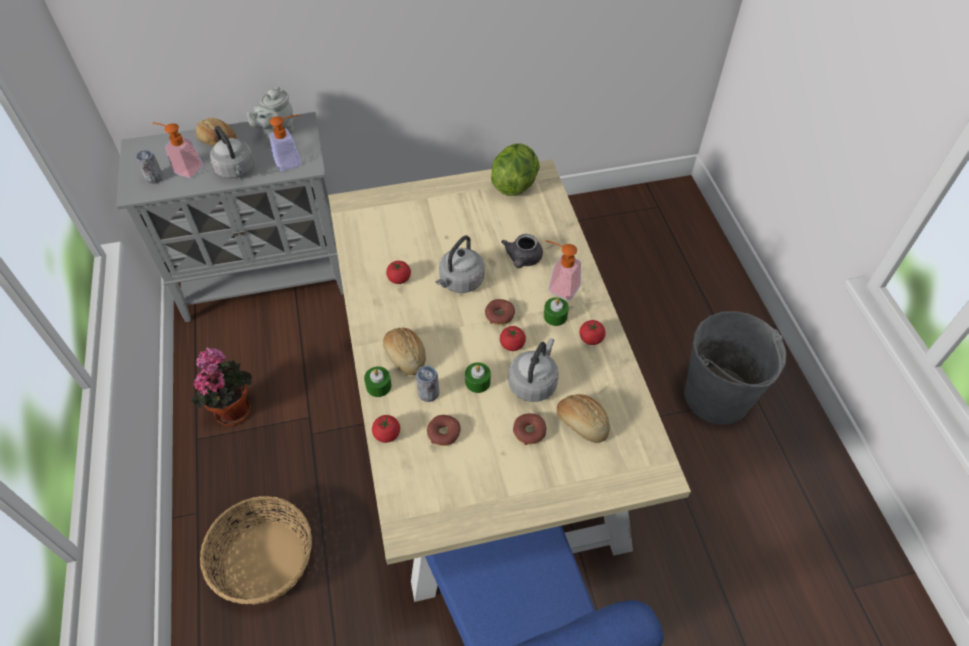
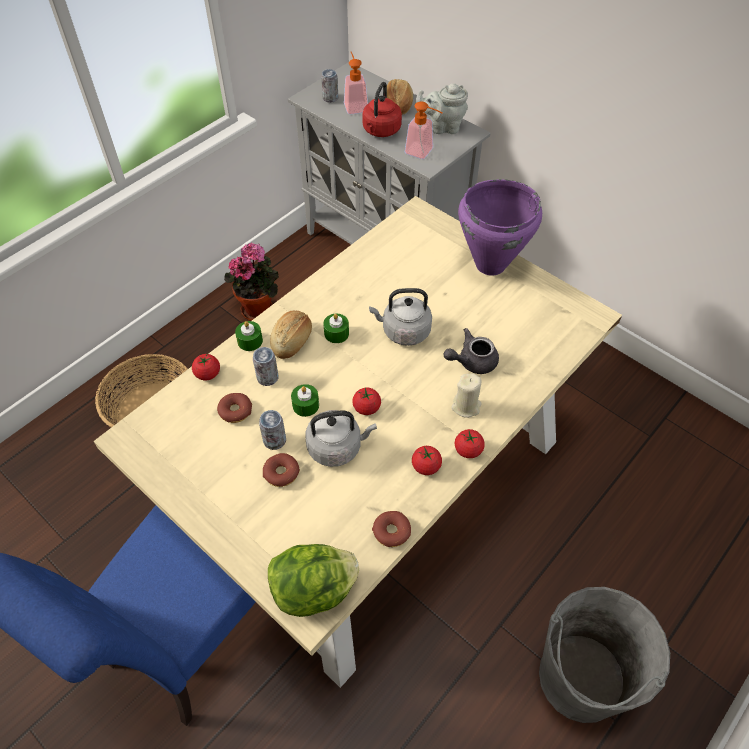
camera: 55 degrees right, 0 degrees up
grey kettle [210,126,254,179] -> red kettle [362,82,402,137]
tomato [386,261,411,284] -> tomato moved to [455,429,485,458]
donut [485,299,515,325] -> donut moved to [372,511,411,547]
lettuce [491,143,540,196] -> lettuce moved to [268,544,359,617]
green candle [544,297,569,326] -> green candle moved to [323,314,349,343]
soap dispenser [546,240,581,300] -> beige candle [451,374,482,418]
bread [557,394,610,443] -> none
none -> can [259,410,286,450]
none -> purple cooking pot [458,179,542,276]

